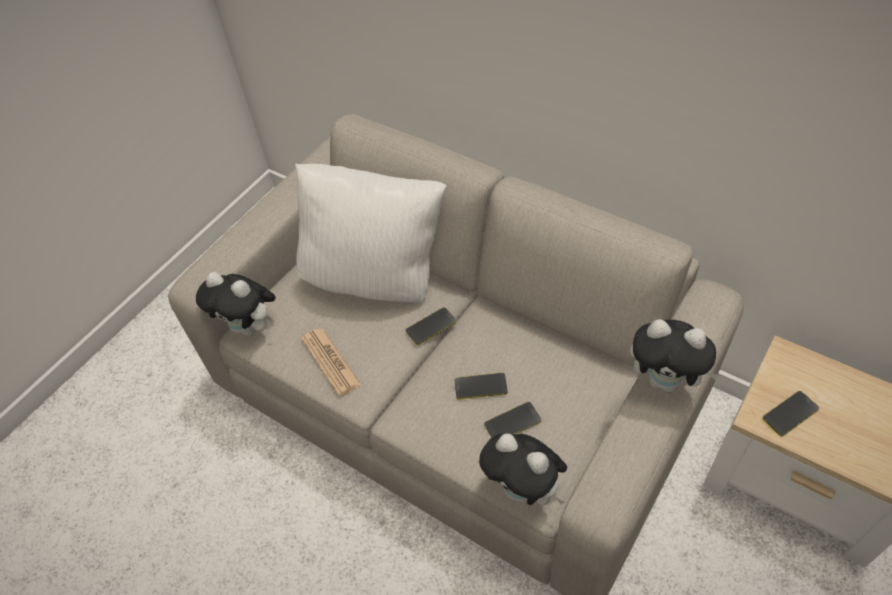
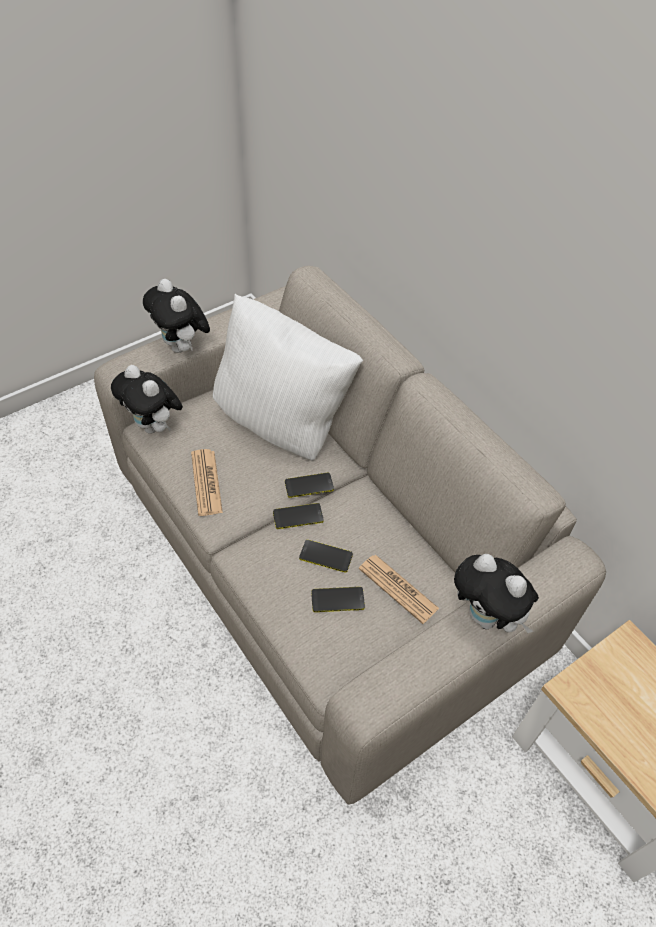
camera: 15 degrees right, 0 degrees up
plush toy [479,433,567,505] -> plush toy moved to [143,279,210,353]
phone [762,391,819,436] -> phone moved to [273,503,324,529]
none -> newspaper [359,555,439,624]

